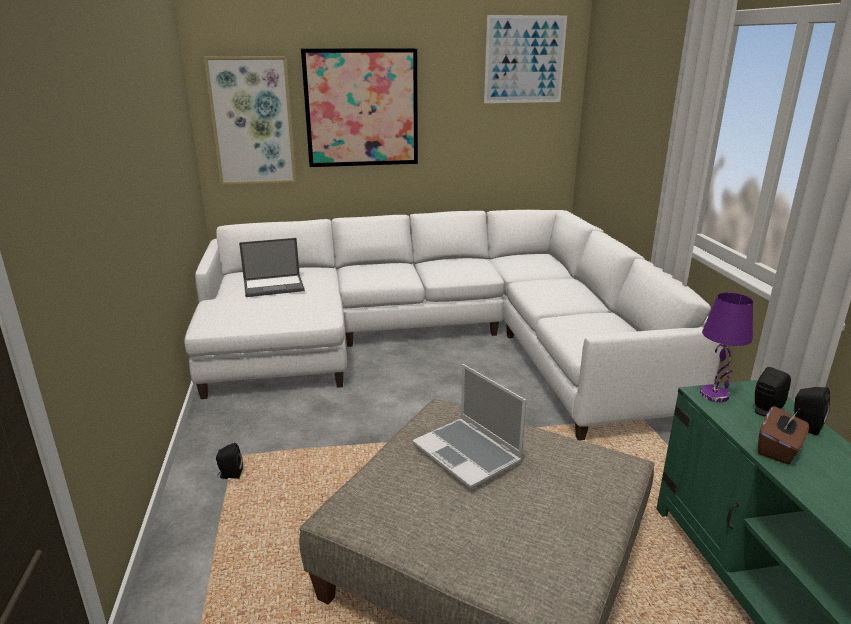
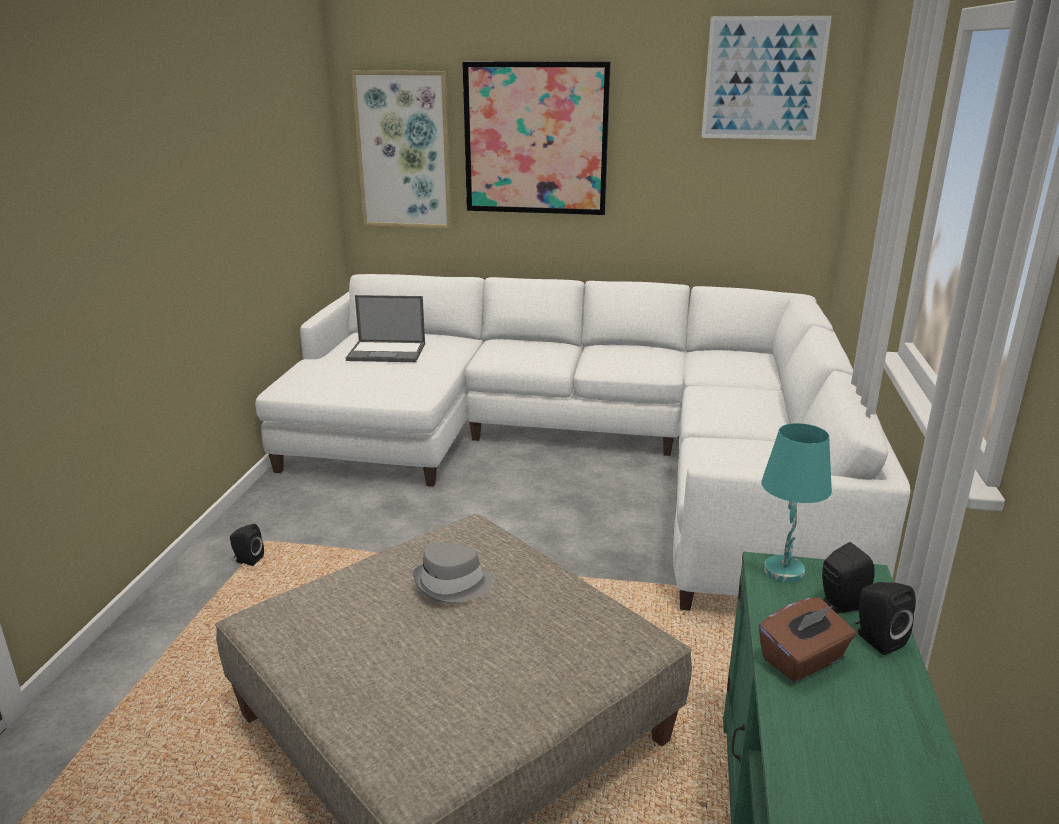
camera: 20 degrees right, 0 degrees up
laptop [412,364,526,489] -> grey hat [413,542,493,602]
purple table lamp [700,293,753,402] -> turquoise table lamp [761,423,832,583]

